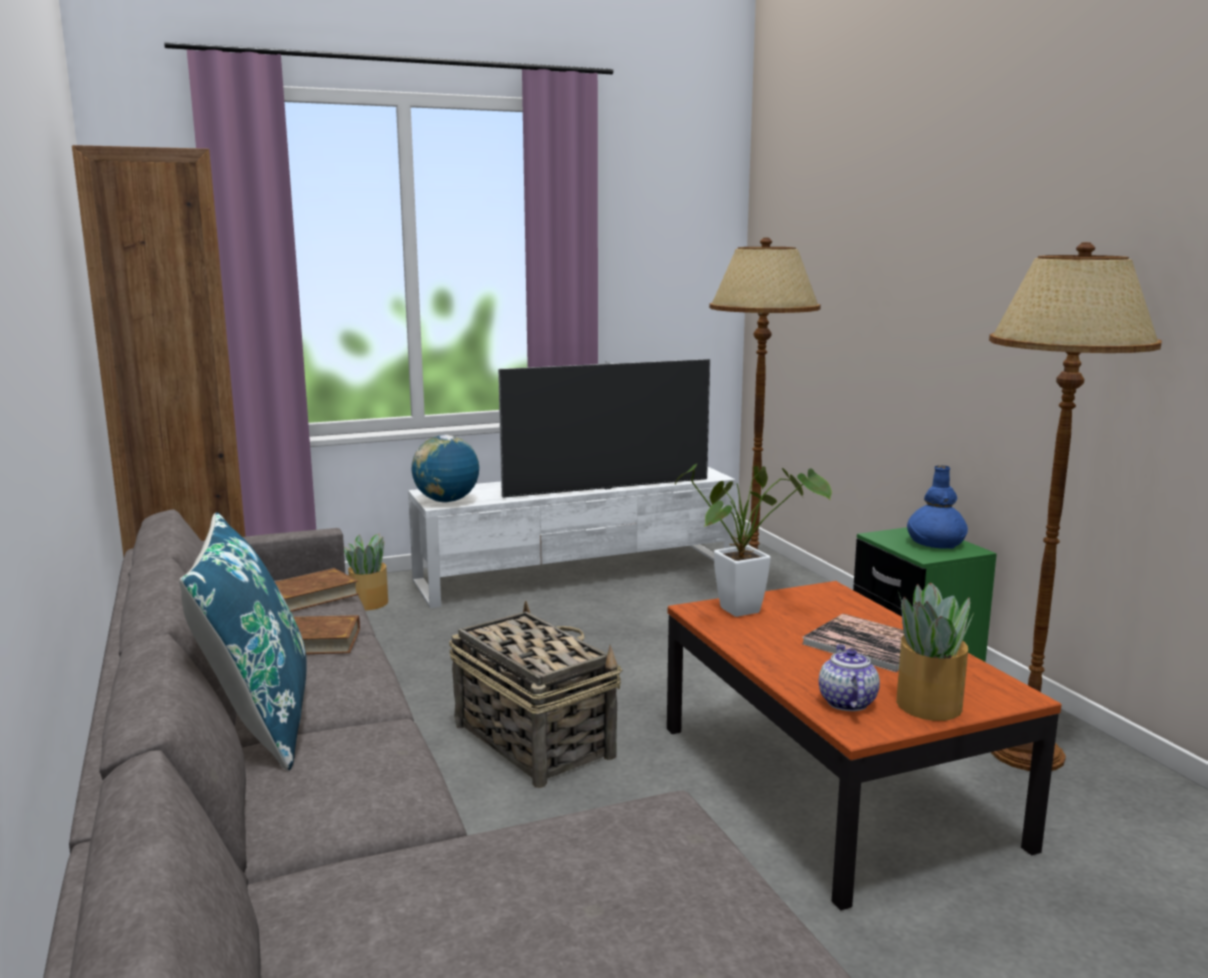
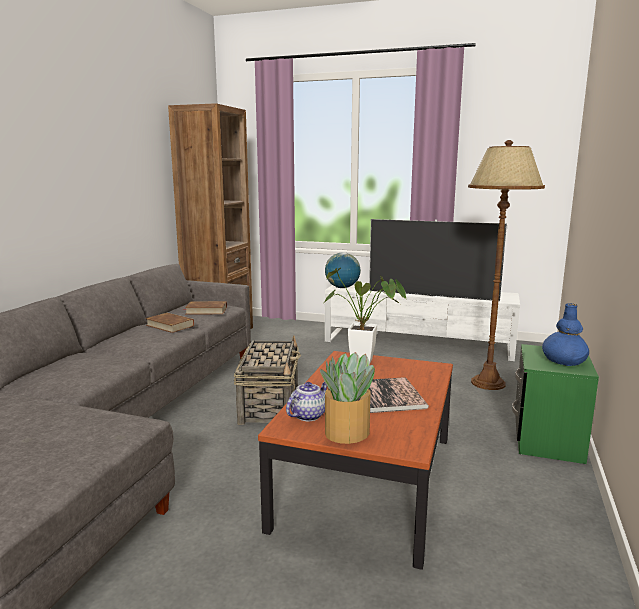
camera: 40 degrees right, 0 degrees up
blue pillow [179,512,307,771] -> none
potted plant [344,533,388,610] -> none
brown floor lamp [989,242,1162,771] -> none

